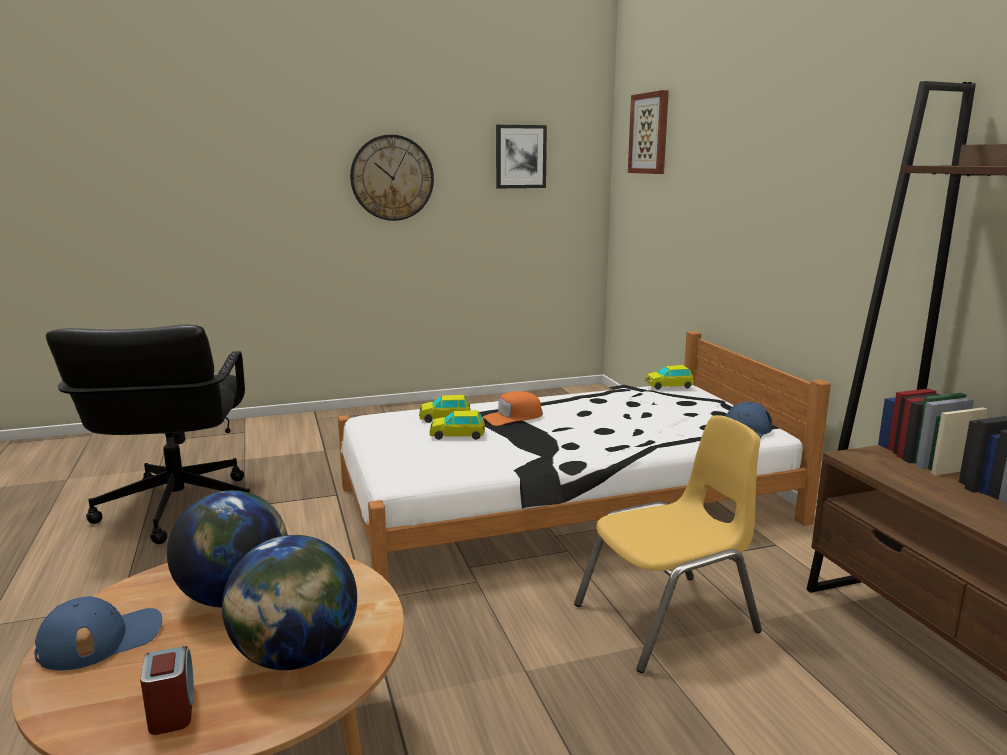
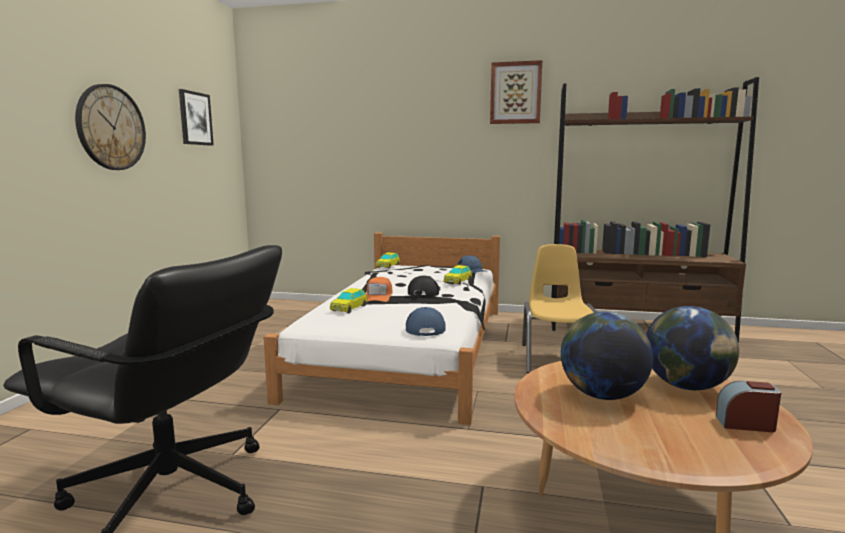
camera: 60 degrees left, 5 degrees down
blue cap [34,596,162,670] -> blue cap moved to [406,307,446,336]
toy car [430,410,485,440] -> toy car moved to [444,265,472,285]
picture [628,90,669,174] -> picture moved to [490,60,542,124]
none -> black cap [408,276,440,297]

